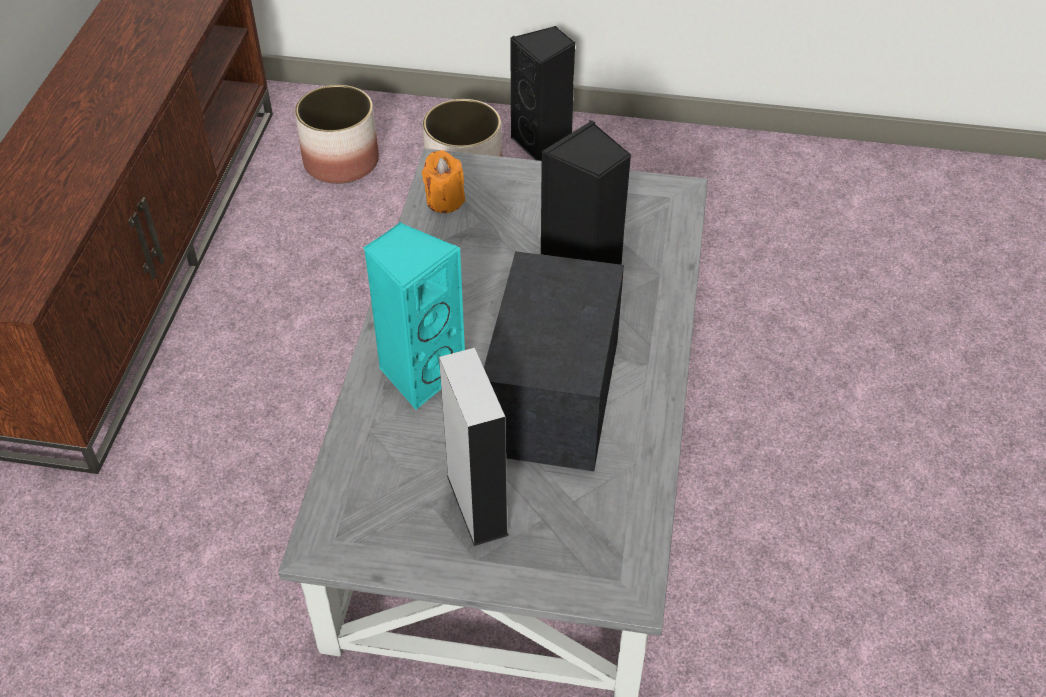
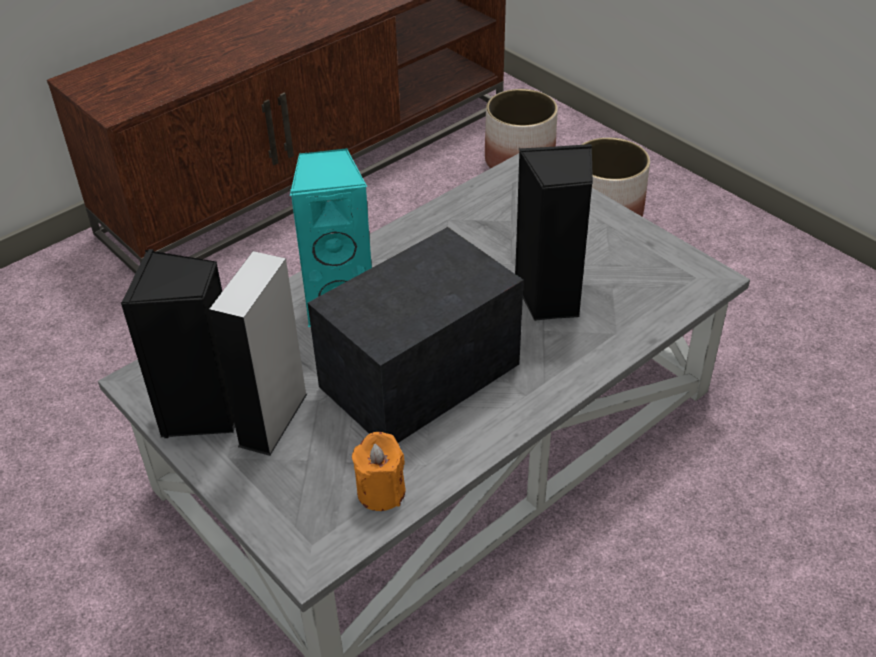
camera: 40 degrees right, 5 degrees down
orange candle [422,150,465,213] -> orange candle moved to [352,432,406,511]
black speaker [510,26,576,161] -> black speaker moved to [121,249,235,438]

